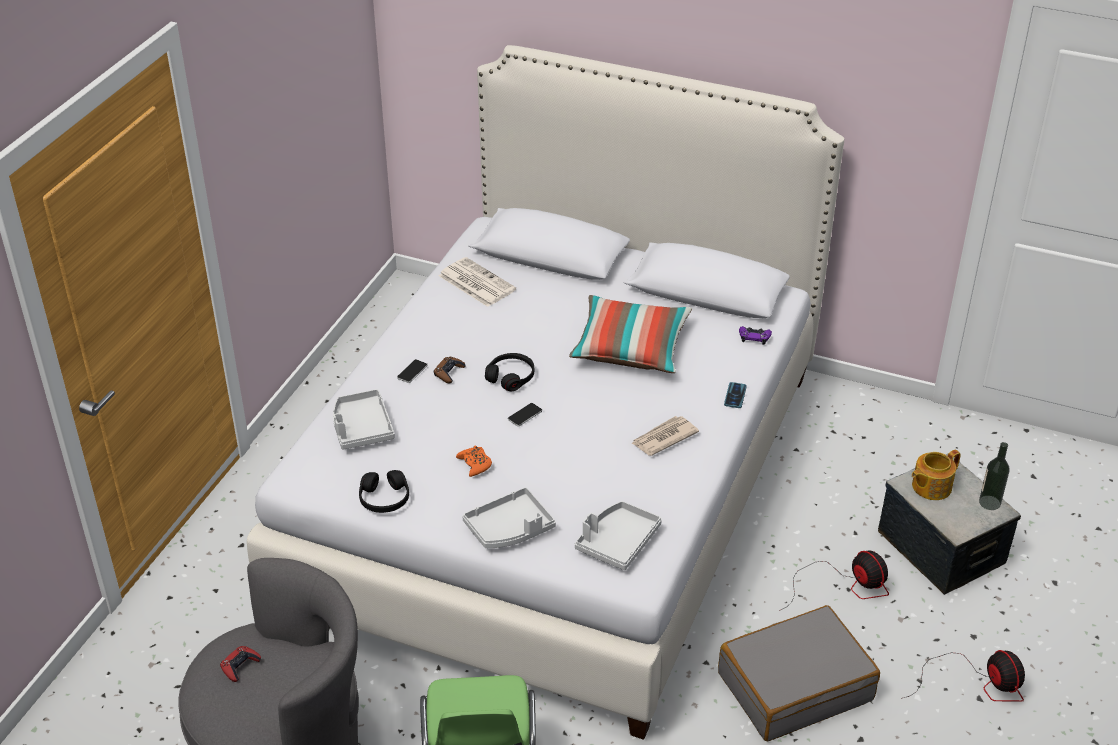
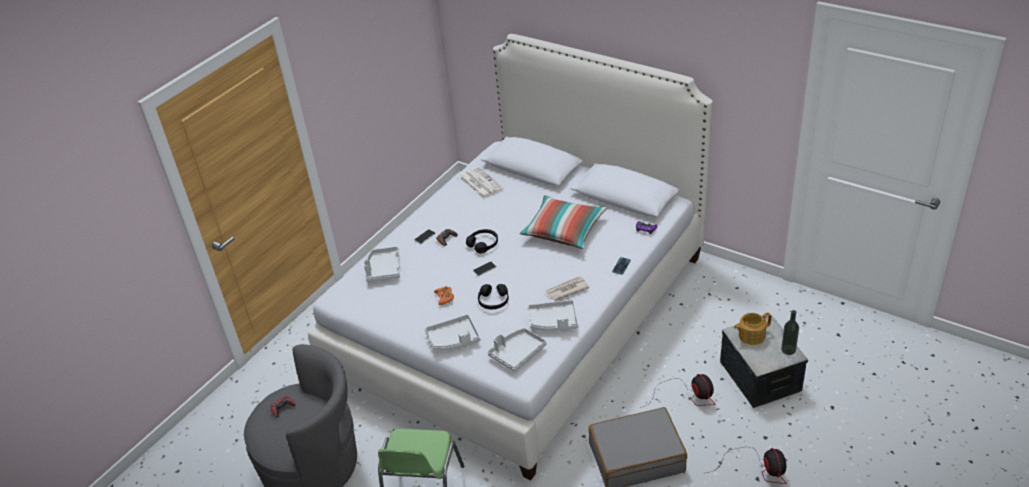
camera: 15 degrees right, 0 degrees up
black headphones [359,470,409,513] -> black headphones moved to [478,284,509,309]
none -> grey tray [528,300,578,331]

